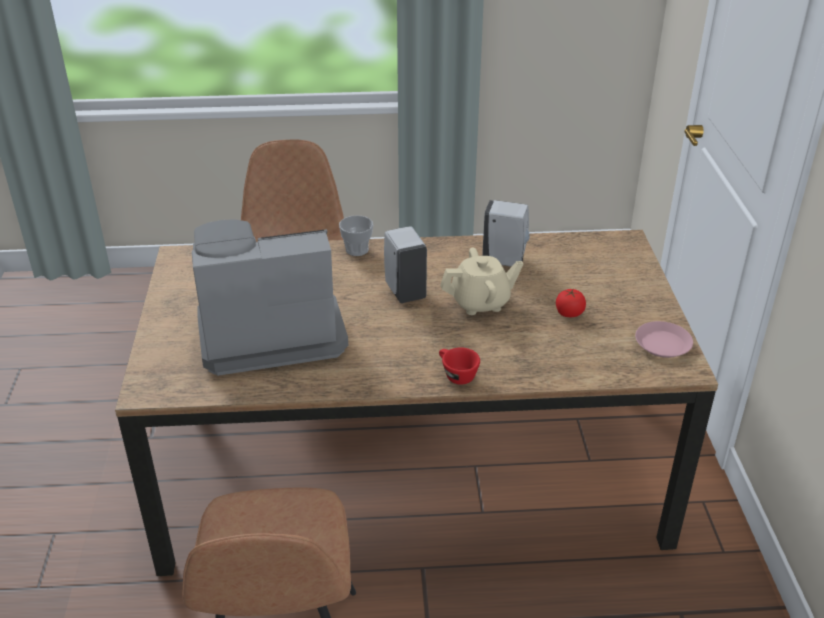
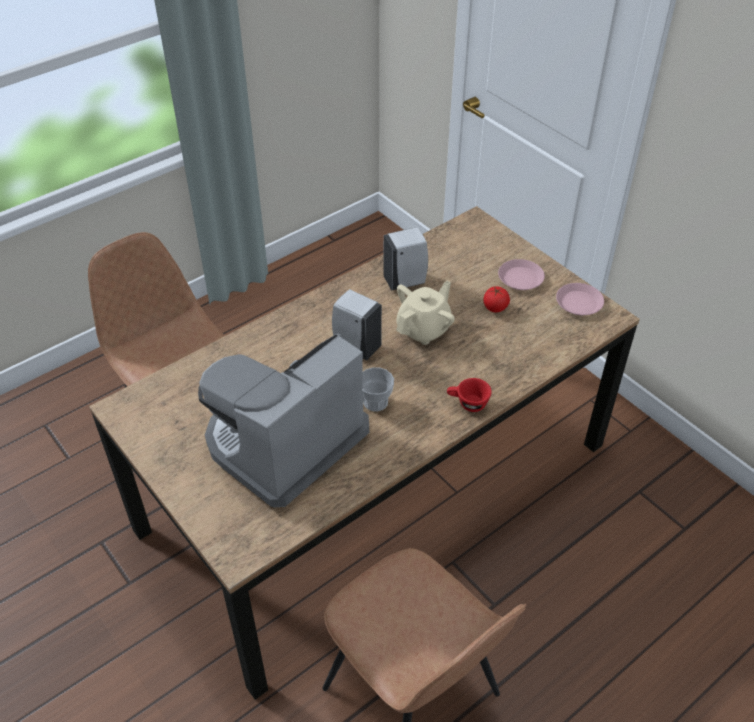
camera: 35 degrees left, 10 degrees up
cup [339,215,373,256] -> cup moved to [362,367,394,412]
none -> pink plate [498,259,545,290]

